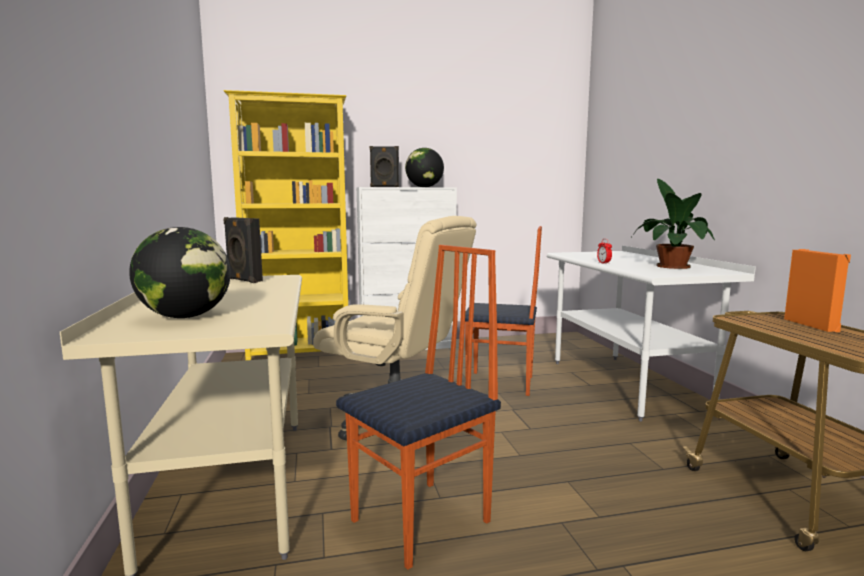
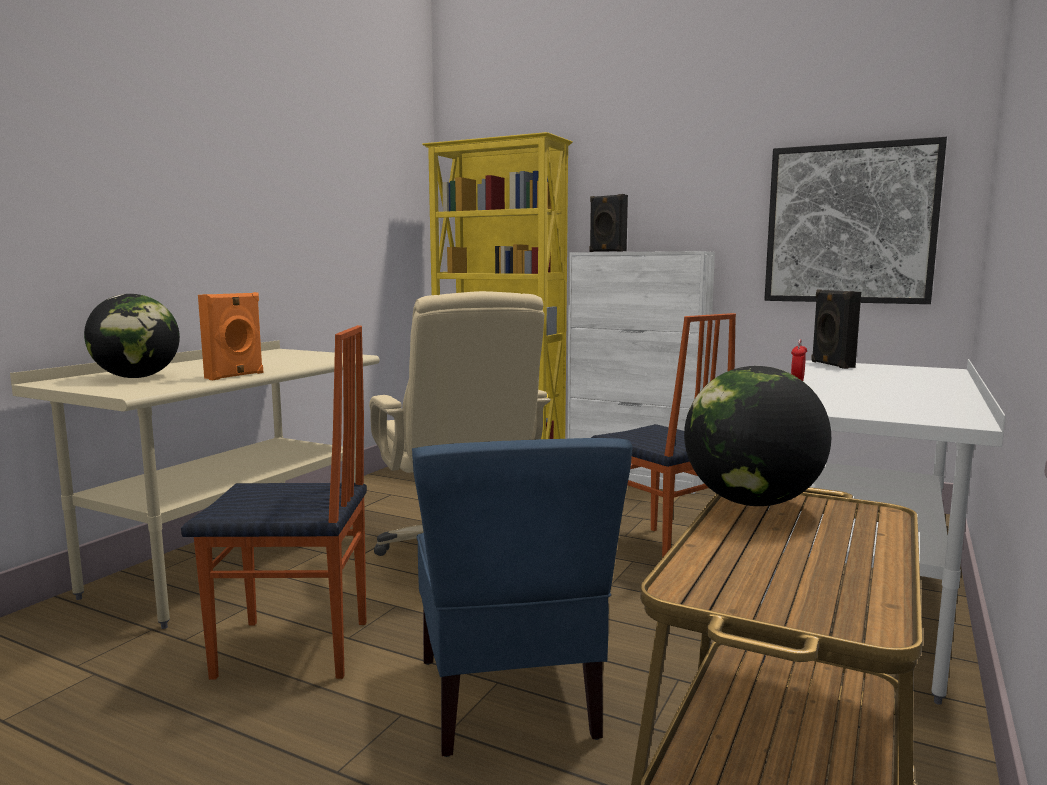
camera: 40 degrees right, 0 degrees up
black speaker [224,217,263,283] -> black speaker moved to [811,289,861,369]
globe [405,148,444,187] -> globe moved to [684,366,831,506]
potted plant [632,179,715,269] -> none
orange speaker [784,249,851,332] -> orange speaker moved to [198,292,263,380]
none -> blue chair [412,438,632,757]
none -> picture [764,137,947,304]

